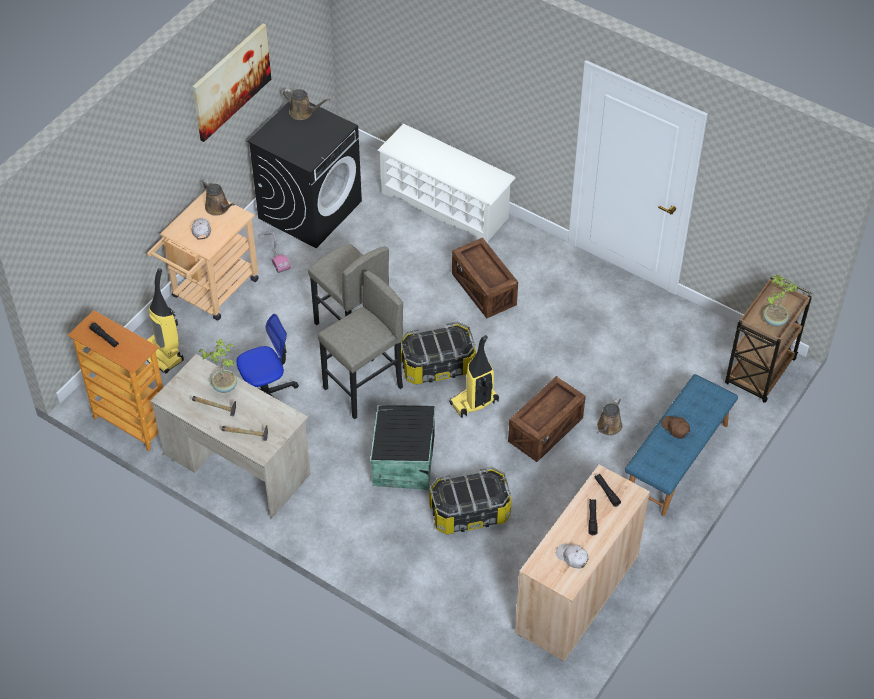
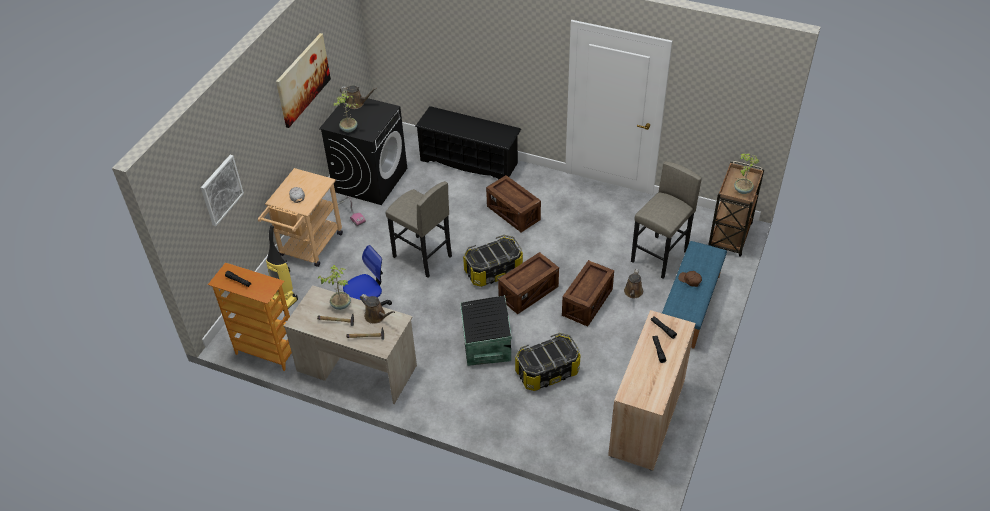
camera: 10 degrees left, 5 degrees down
brown watering can [202,180,235,216] -> brown watering can moved to [360,294,395,324]
grey stool [318,271,403,419] -> grey stool moved to [631,161,702,279]
white shoe rack [377,124,516,244] -> black shoe rack [415,106,521,180]
vacuum cleaner [449,335,499,418] -> crate [498,252,559,314]
white cap [556,544,589,569] -> none
none -> picture [201,155,244,226]
none -> potted plant [333,90,358,132]

